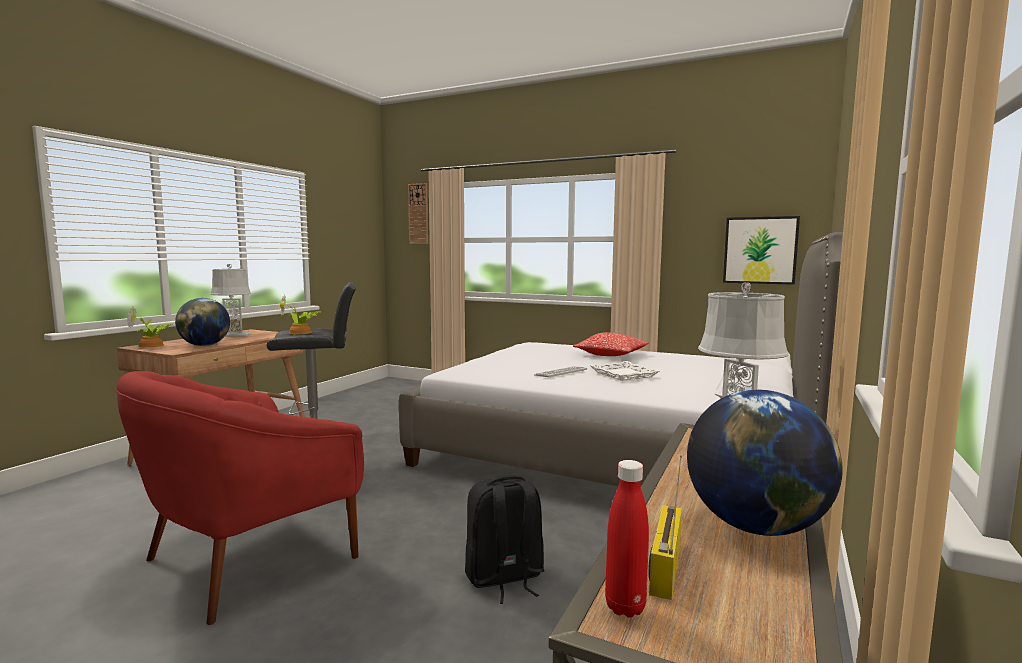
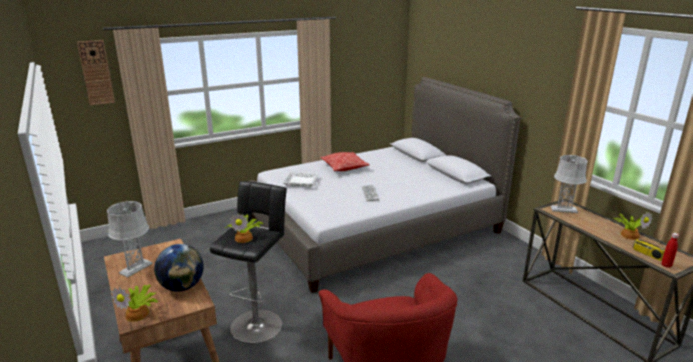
camera: 55 degrees left, 15 degrees up
black backpack [465,475,544,604] -> none
white tray [590,361,660,381] -> white tray moved to [282,172,319,187]
globe [687,390,843,536] -> potted plant [613,211,653,240]
picture [723,216,800,285] -> none

